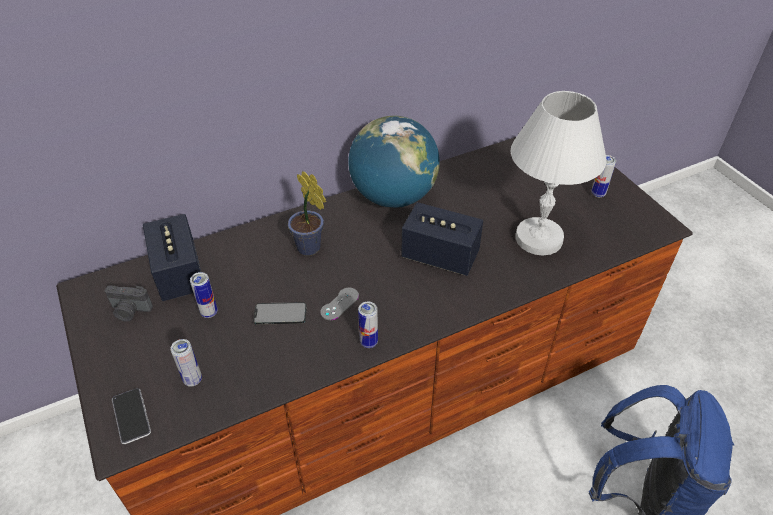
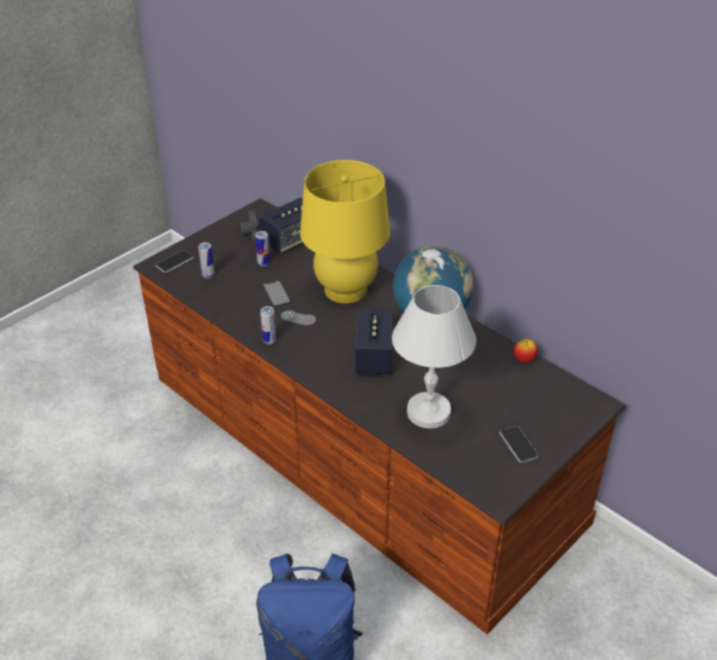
camera: 70 degrees right, 5 degrees down
potted plant [288,171,326,256] -> yellow table lamp [300,160,390,303]
can [592,155,616,197] -> phone [500,426,539,463]
none -> apple [514,339,538,363]

